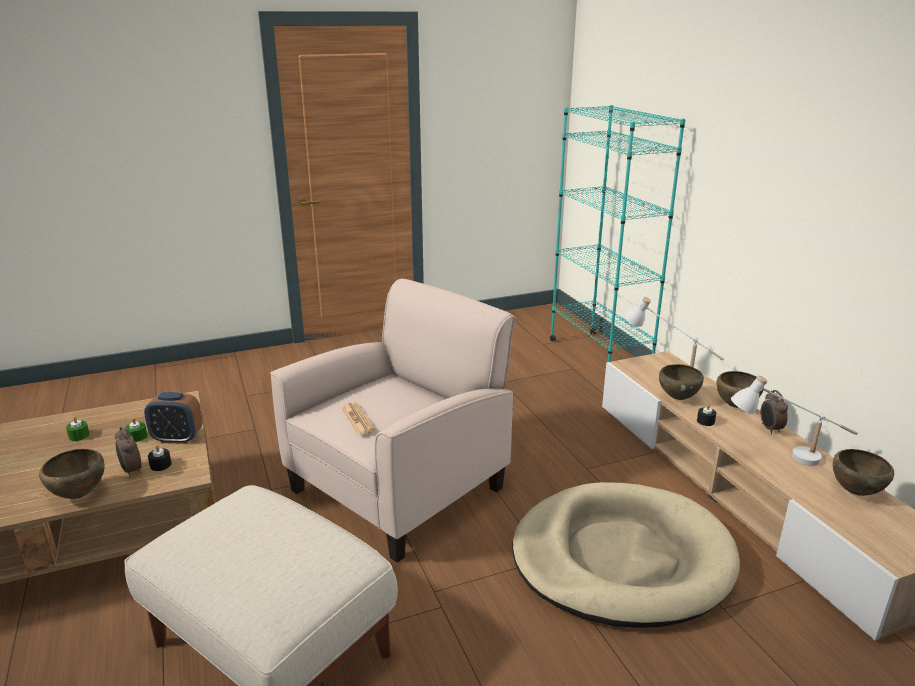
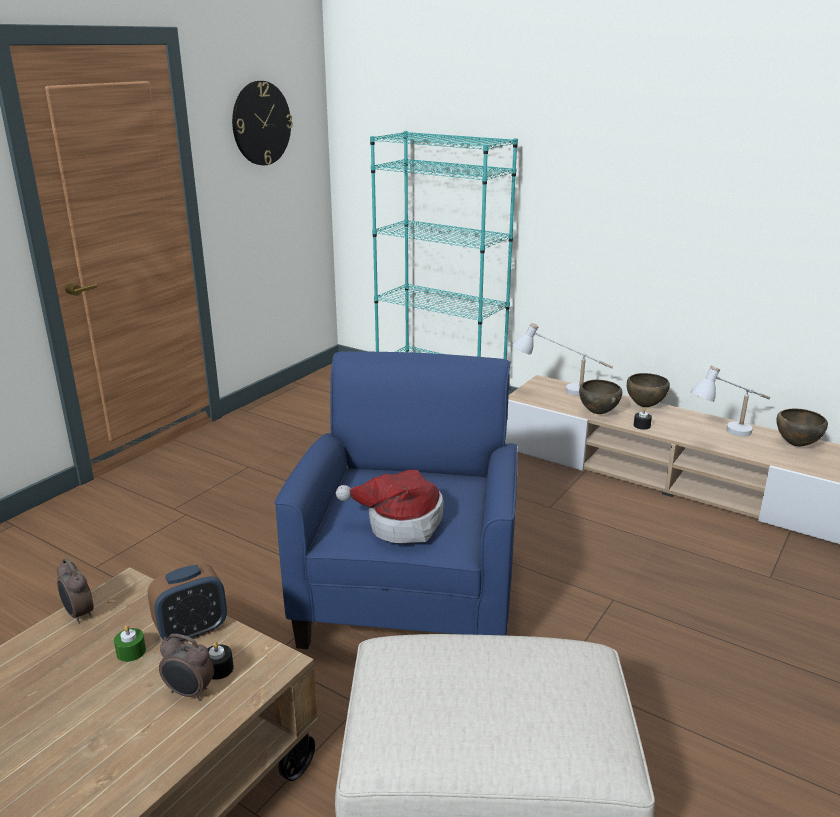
camera: 35 degrees left, 0 degrees up
brown bowl [39,449,105,499] -> none
green candle [66,416,90,441] -> none
beige armchair [270,279,515,563] -> blue armchair [275,351,518,649]
newspaper [342,402,375,435] -> hat [336,470,444,543]
beige dog bed [512,482,740,628] -> none
alarm clock [760,390,788,434] -> alarm clock moved to [57,558,93,624]
none -> wall clock [232,81,293,165]

